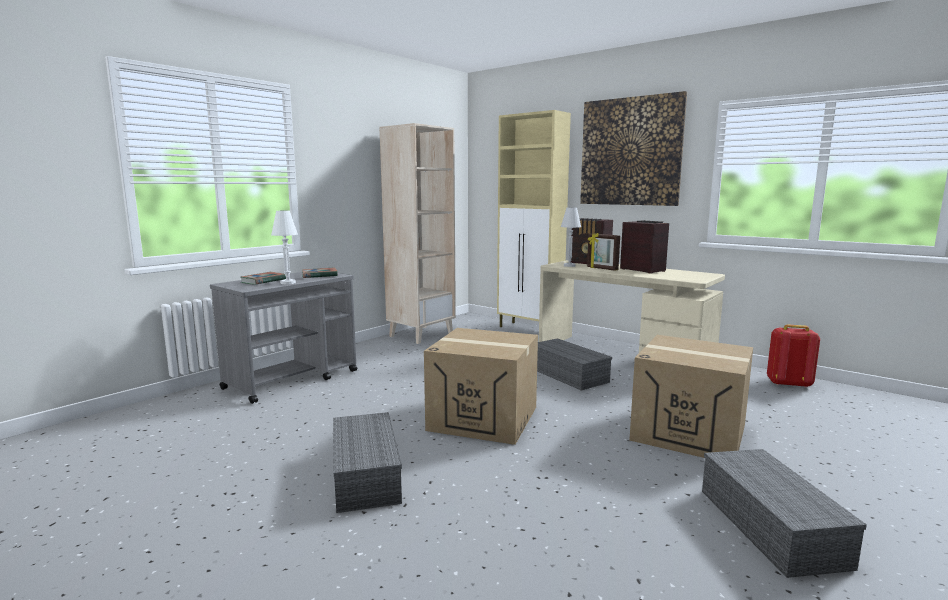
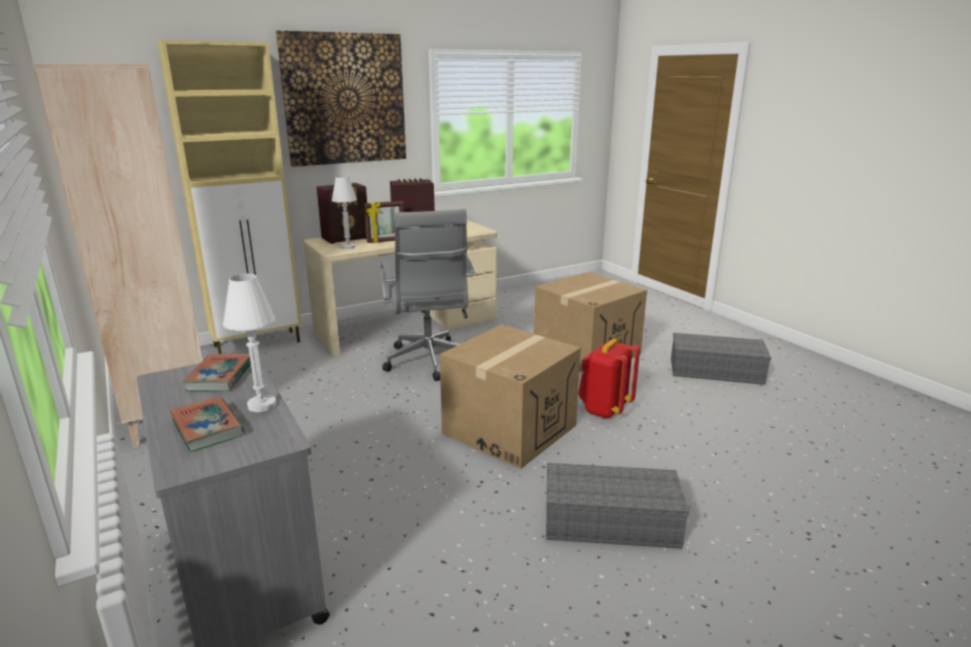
camera: 70 degrees left, 10 degrees up
grey storage box [537,338,612,391] -> grey office chair [381,209,475,381]
red backpack [767,324,820,388] -> red backpack moved to [578,339,640,418]

